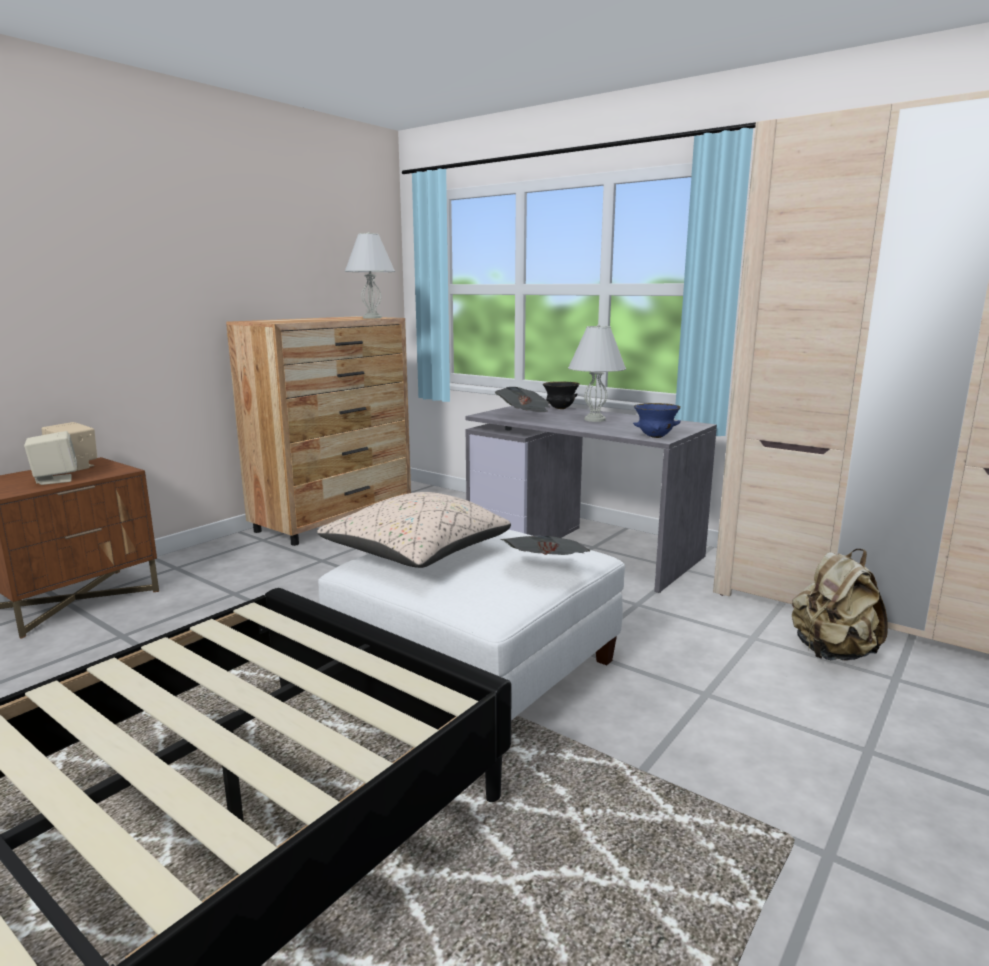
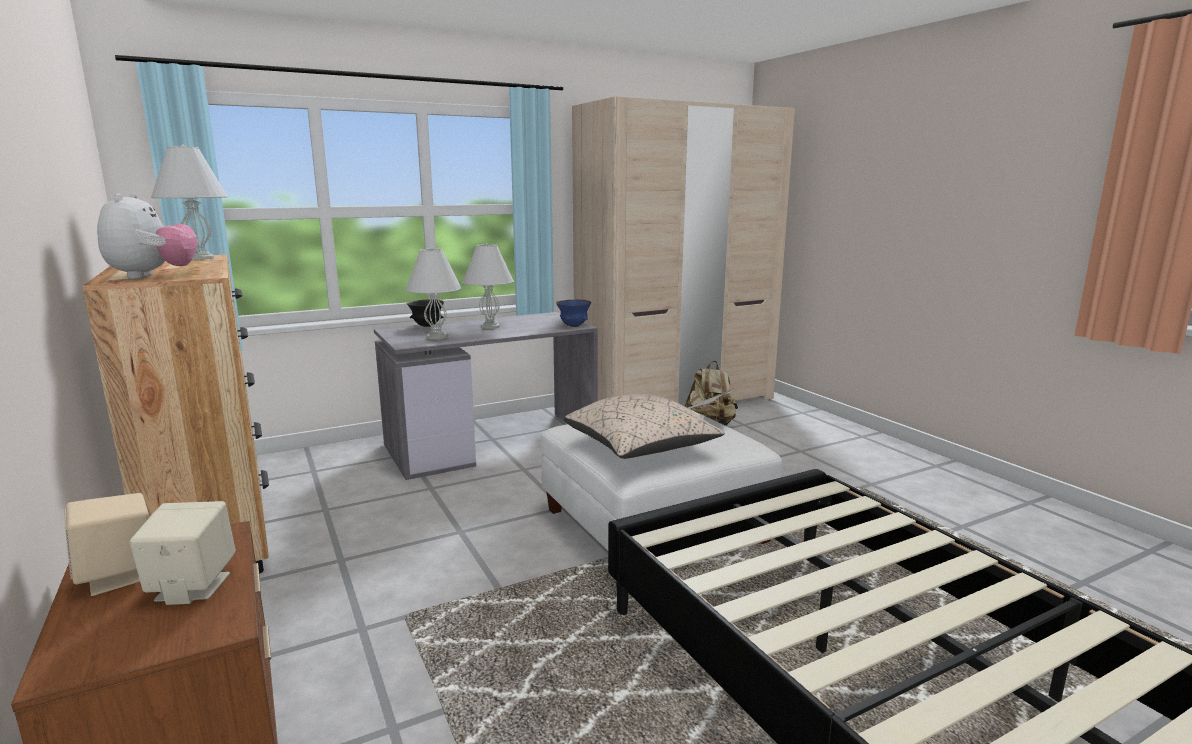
camera: 65 degrees left, 0 degrees up
newspaper [495,387,550,412] -> white table lamp [405,248,462,340]
none -> plush toy [97,193,197,279]

